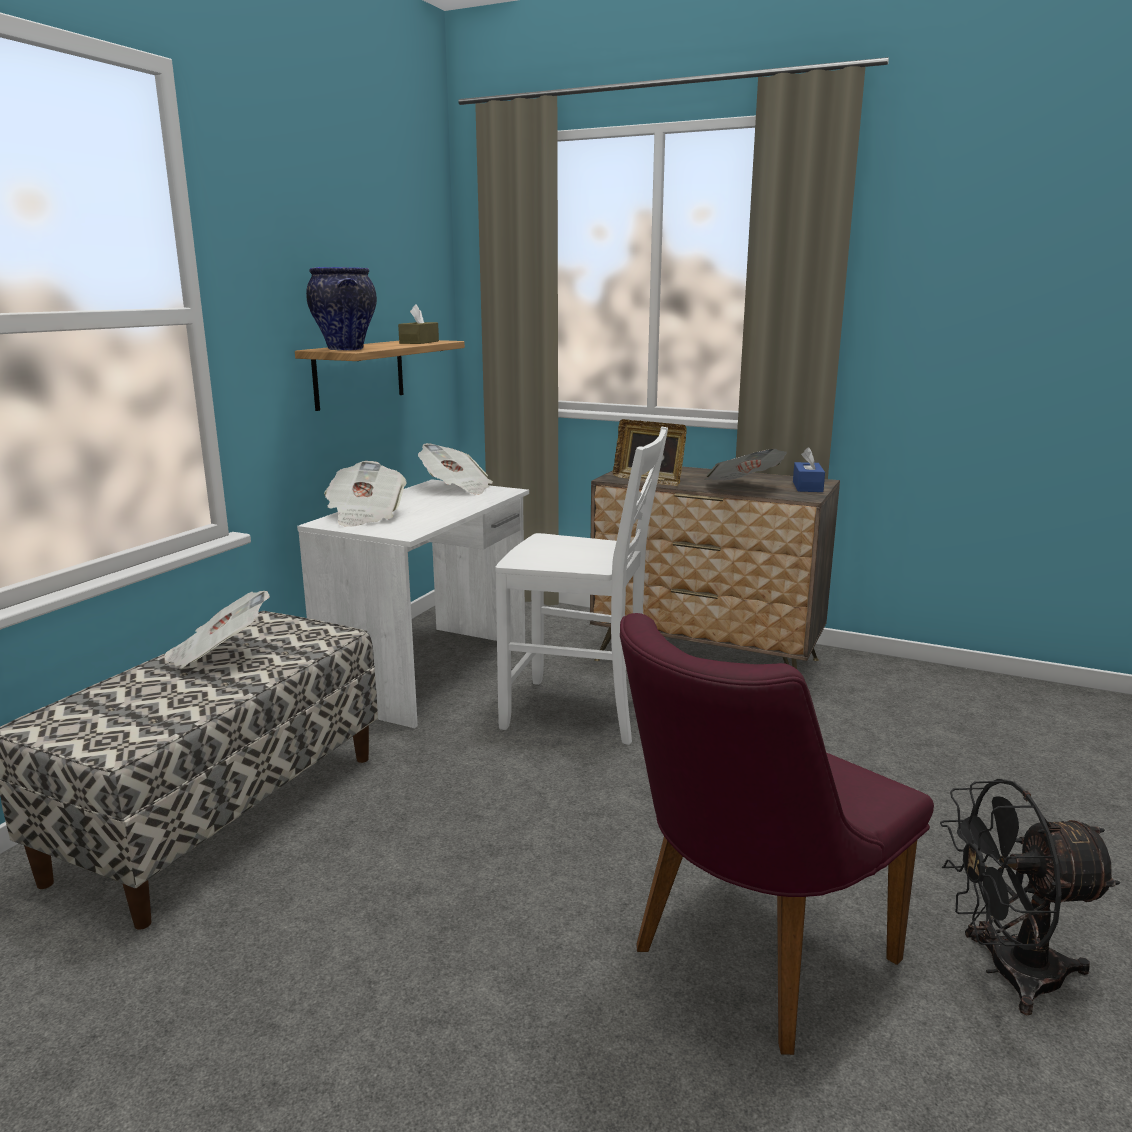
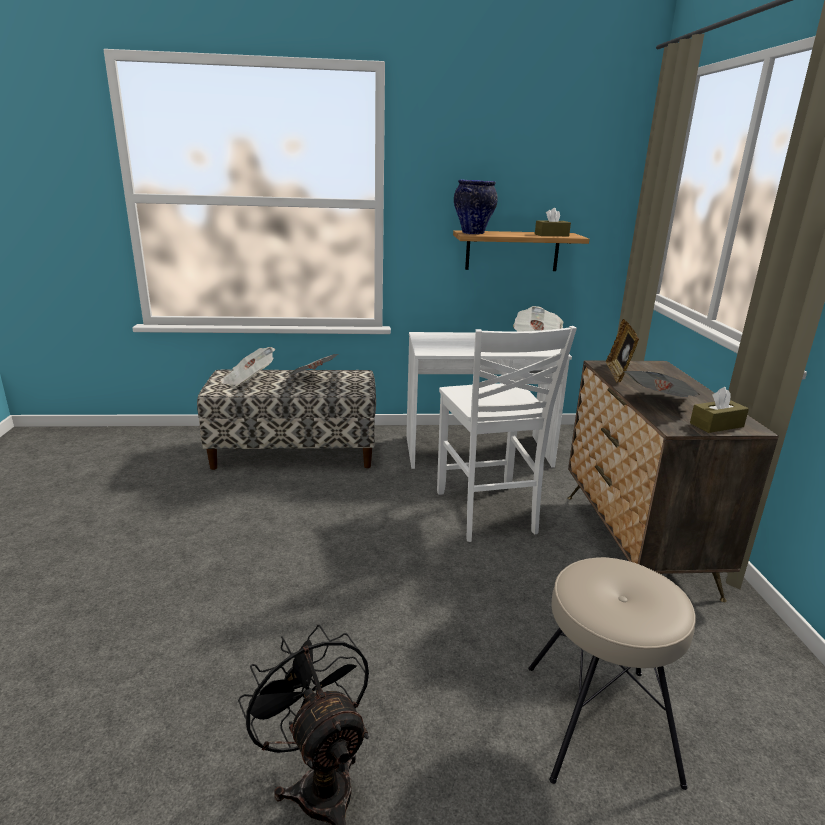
camera: 60 degrees right, 5 degrees up
newspaper [324,461,407,527] -> newspaper moved to [220,347,275,386]
purple chair [620,613,934,1055] -> none
blue tissue box [793,447,825,492] -> brown tissue box [690,387,749,433]
none -> beige stool [528,557,696,790]

